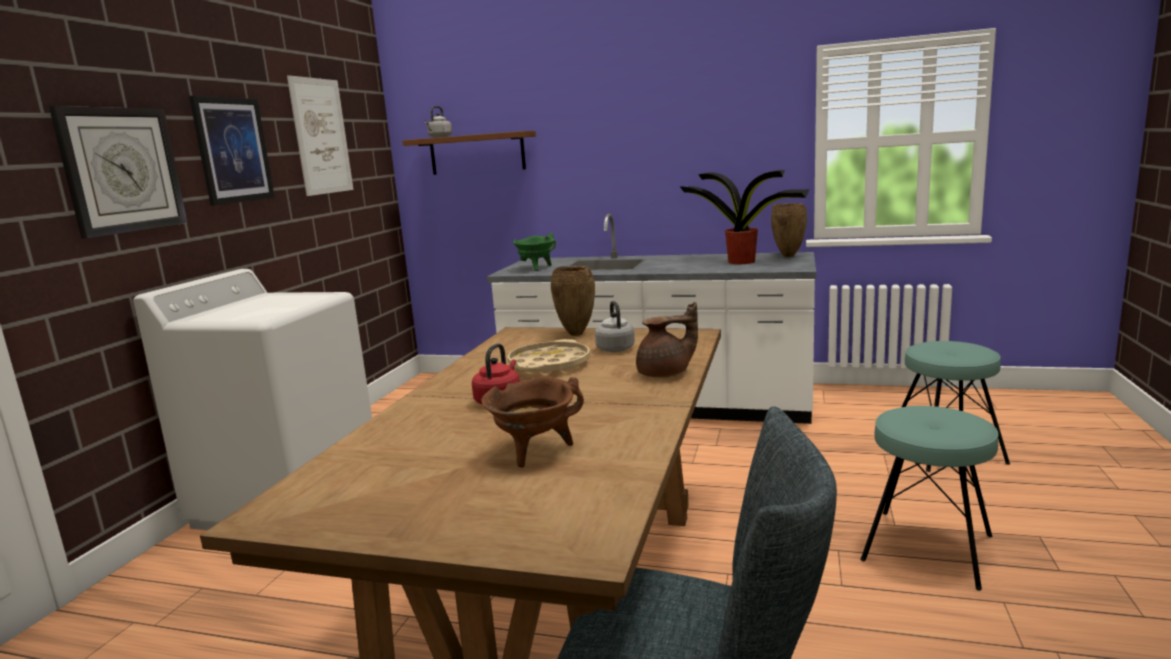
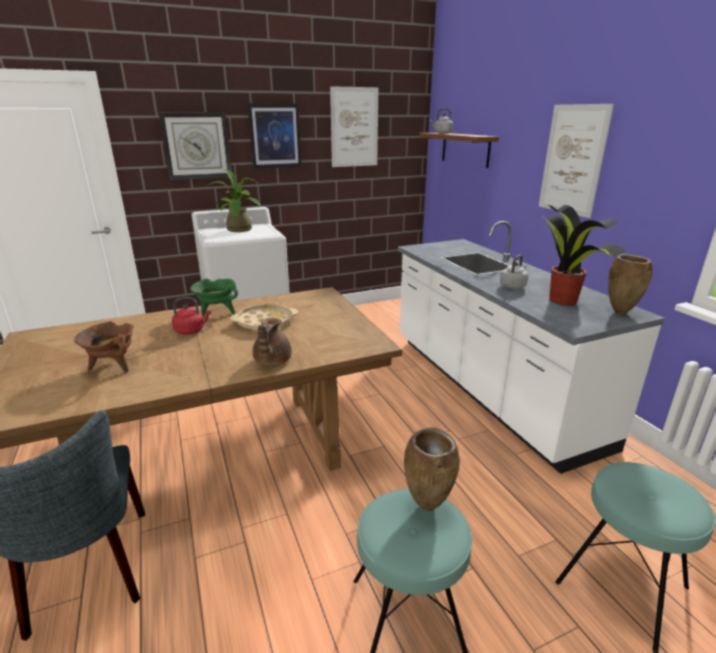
camera: 50 degrees right, 10 degrees up
green cooking pot [513,233,556,271] -> green cooking pot moved to [190,278,238,316]
brown vase [551,266,595,336] -> brown vase moved to [404,427,460,511]
grey kettle [595,301,635,352] -> grey kettle moved to [500,255,528,289]
brown teapot [636,302,698,378] -> brown teapot turned 60 degrees clockwise [253,318,292,366]
none -> potted plant [207,169,261,232]
none -> picture [539,104,614,218]

